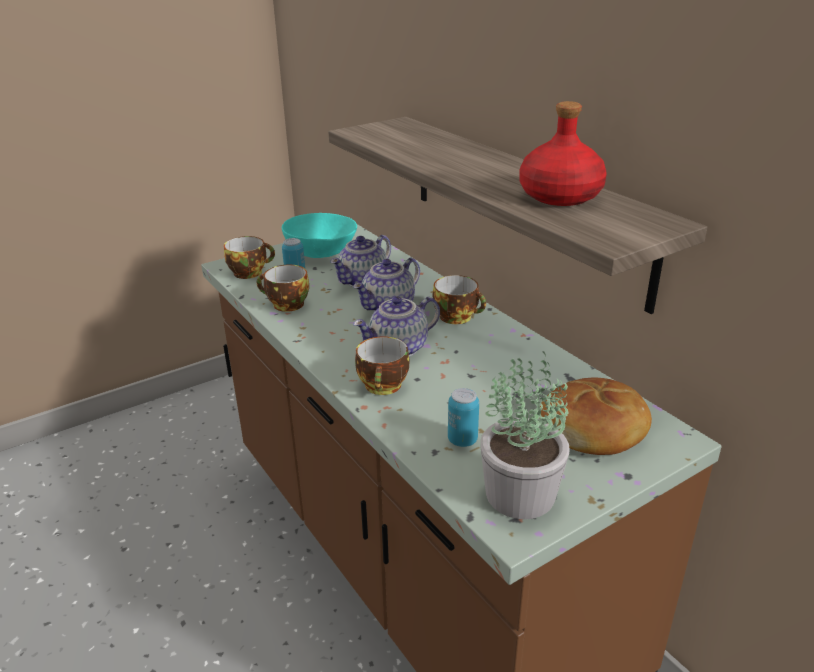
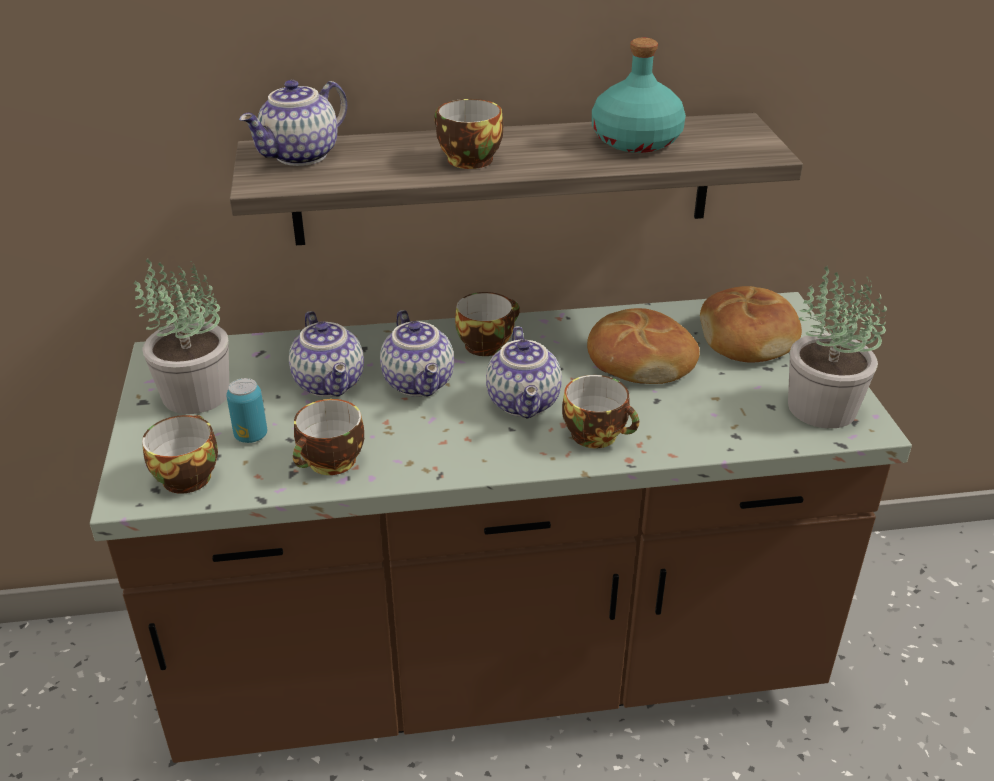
camera: 65 degrees left, 5 degrees up
turquoise bowl [282,213,357,258] -> potted plant [133,258,229,414]
can [448,388,479,447] -> none
red bottle [519,101,607,206] -> turquoise bottle [592,38,686,153]
none -> teapot [239,80,347,166]
none -> cup [434,99,503,169]
none -> bread [587,308,700,384]

